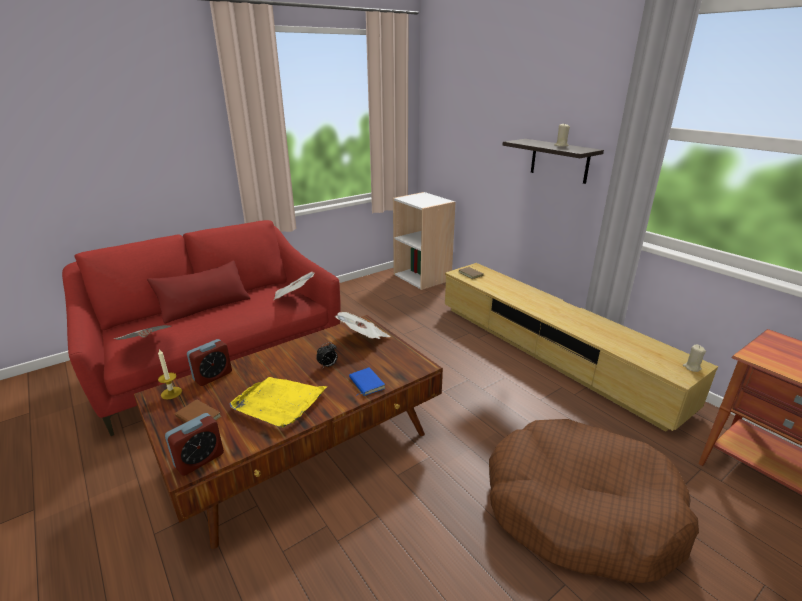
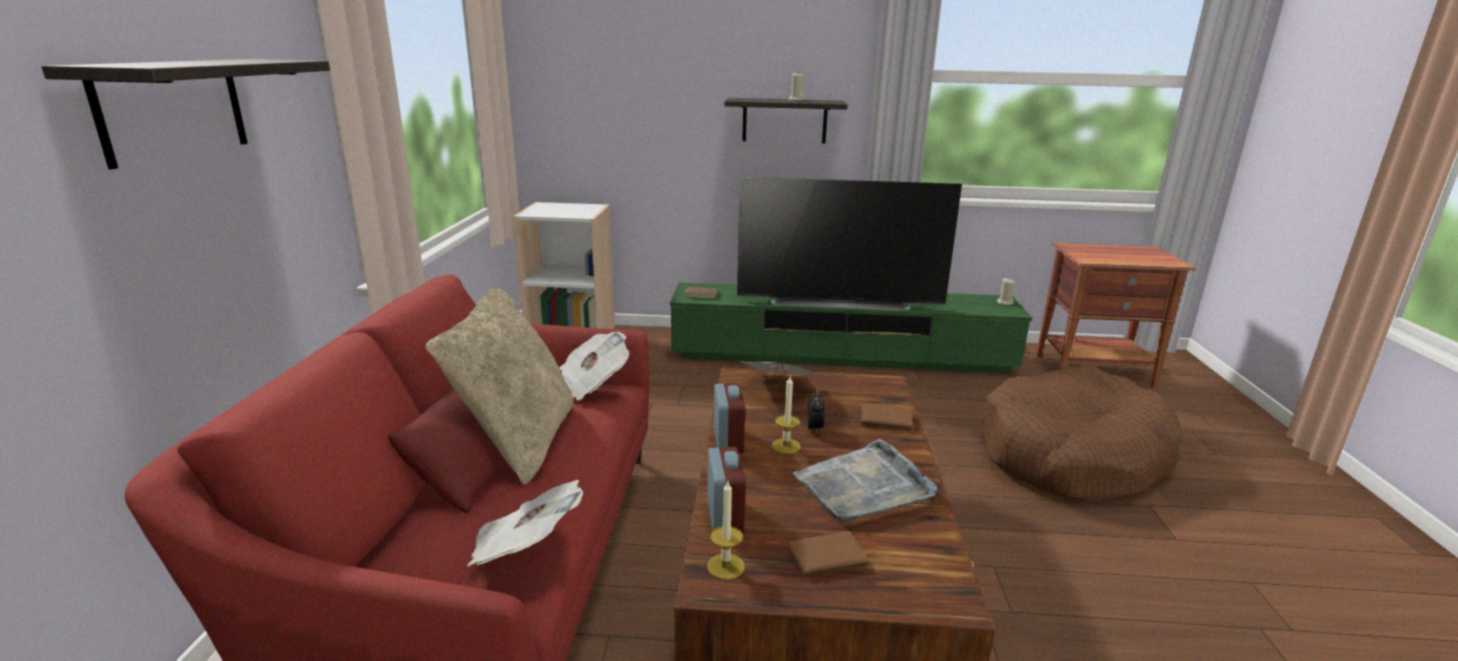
camera: 50 degrees left, 5 degrees down
alarm clock [165,413,224,476] -> alarm clock moved to [714,383,745,454]
yellow tray [229,377,328,428] -> grey tray [793,439,937,523]
blue book [349,368,385,396] -> brown book [861,405,915,433]
beige tv stand [445,263,718,432] -> green tv stand [670,282,1032,374]
none -> shelf [42,59,330,170]
none -> beige pillow [425,288,573,484]
none -> television [737,177,962,311]
none -> candle [772,377,801,454]

